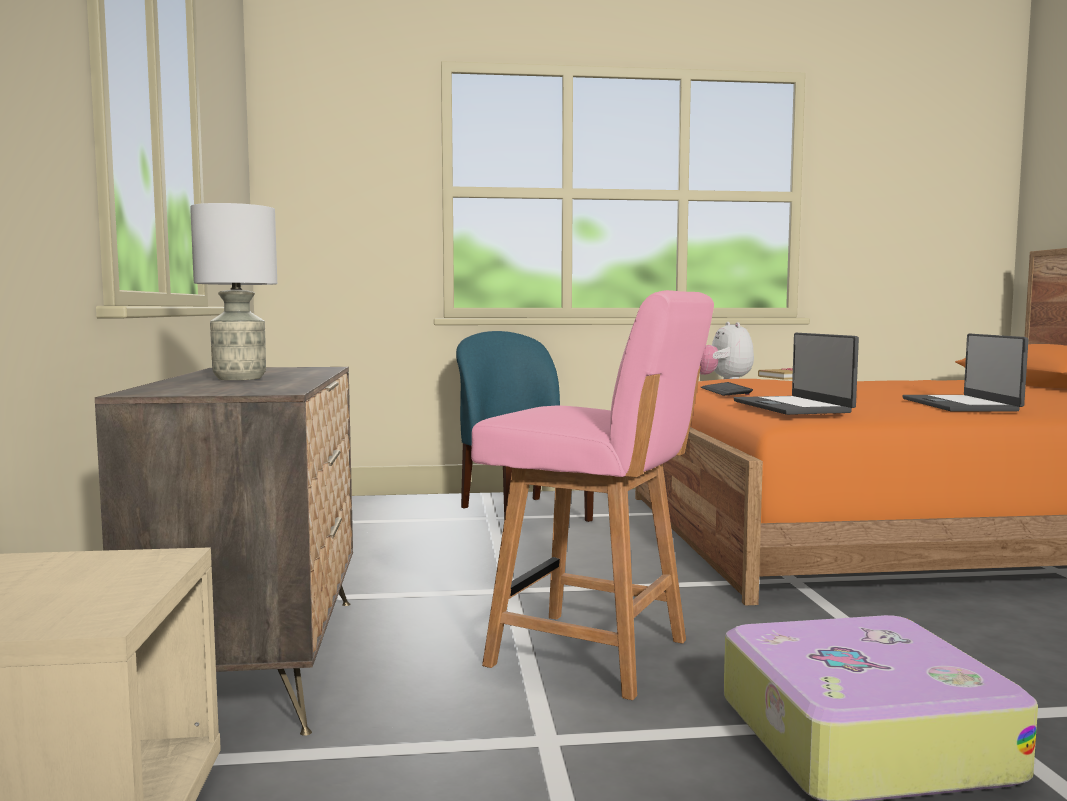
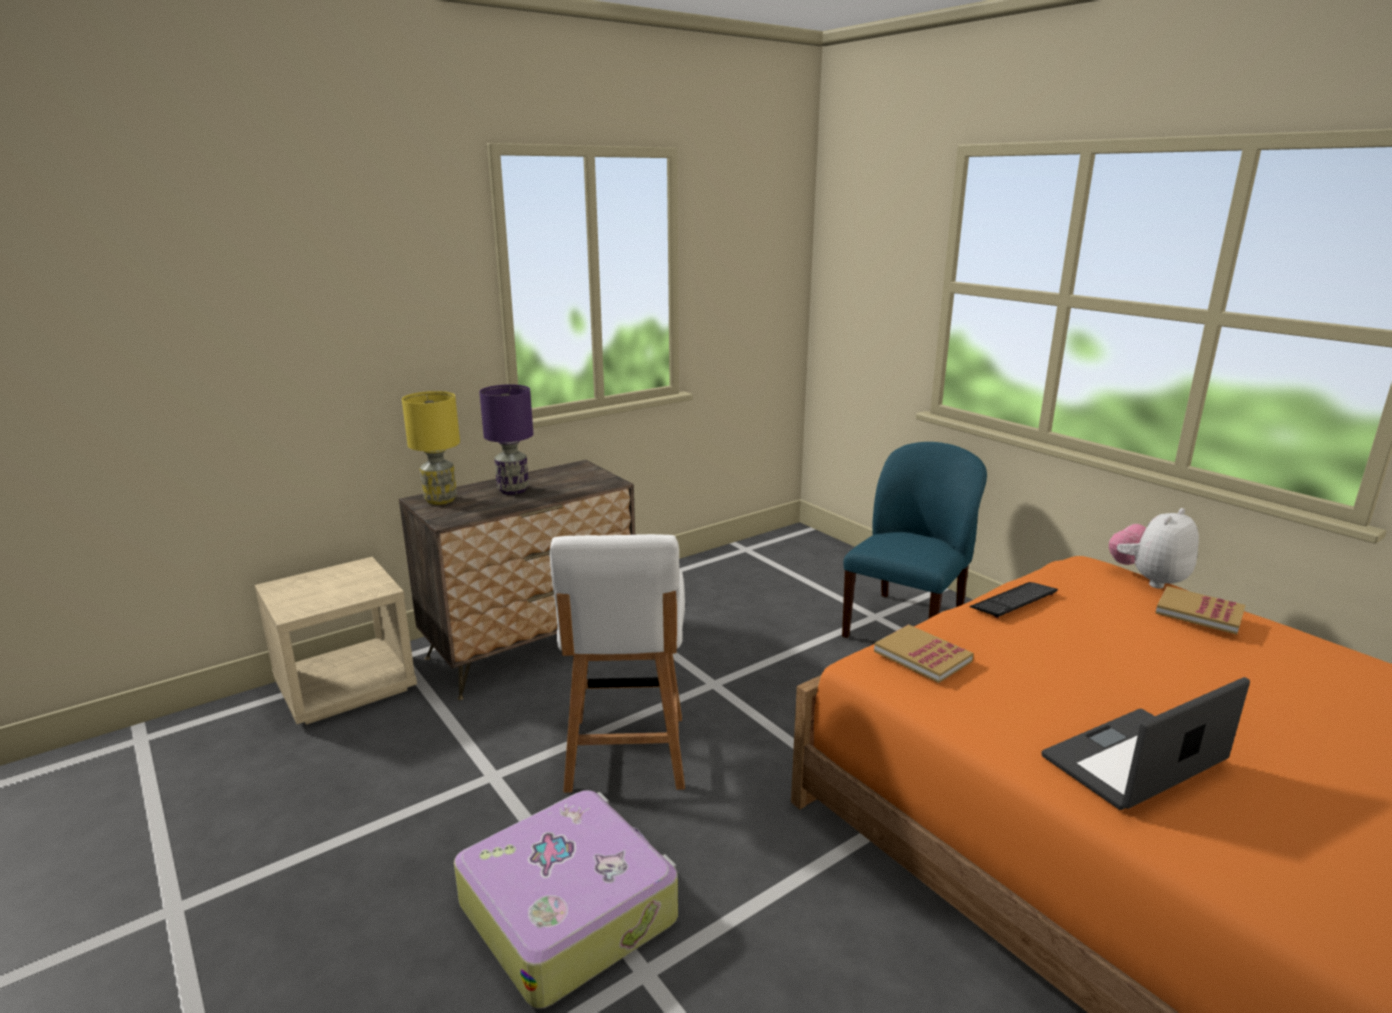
camera: 60 degrees right, 15 degrees up
grey table lamp [190,203,277,380] -> purple table lamp [479,384,533,495]
pink chair [471,290,714,700] -> white chair [549,534,685,793]
laptop [734,332,859,415] -> book [874,624,974,683]
none -> yellow table lamp [402,391,460,505]

